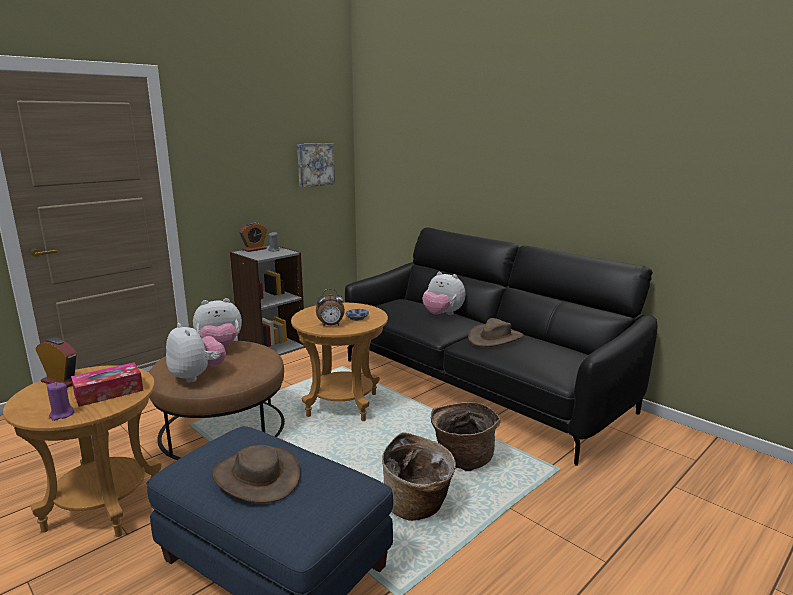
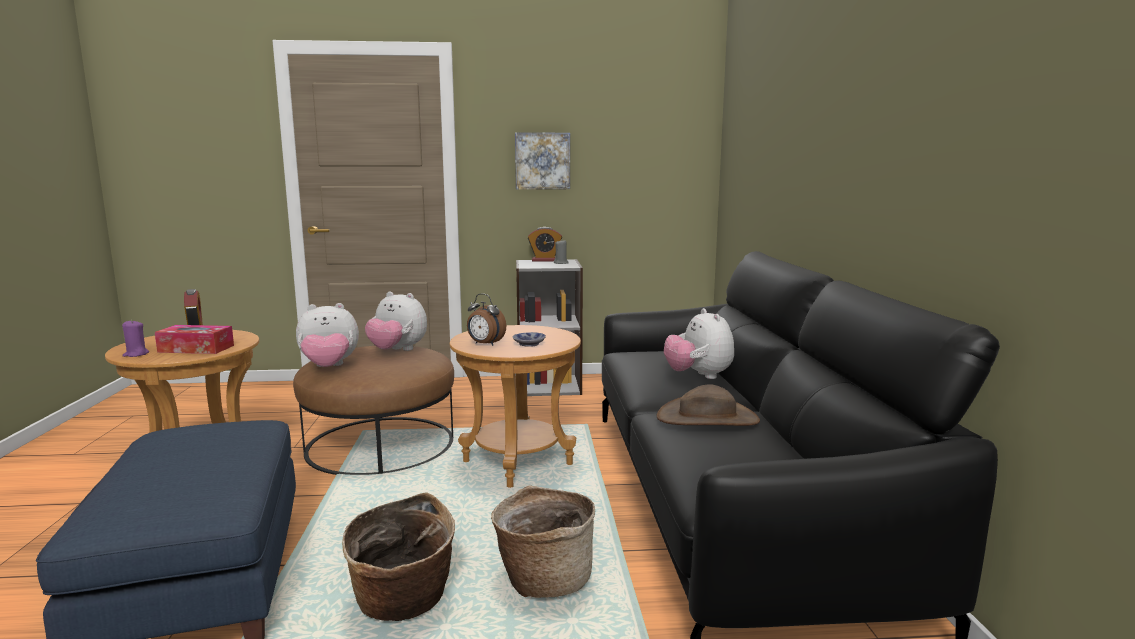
camera: 40 degrees right, 5 degrees down
plush toy [166,323,226,383] -> plush toy turned 75 degrees clockwise [296,303,359,367]
brown hat [212,445,300,503] -> none
picture [297,143,335,187] -> picture moved to [515,132,570,189]

